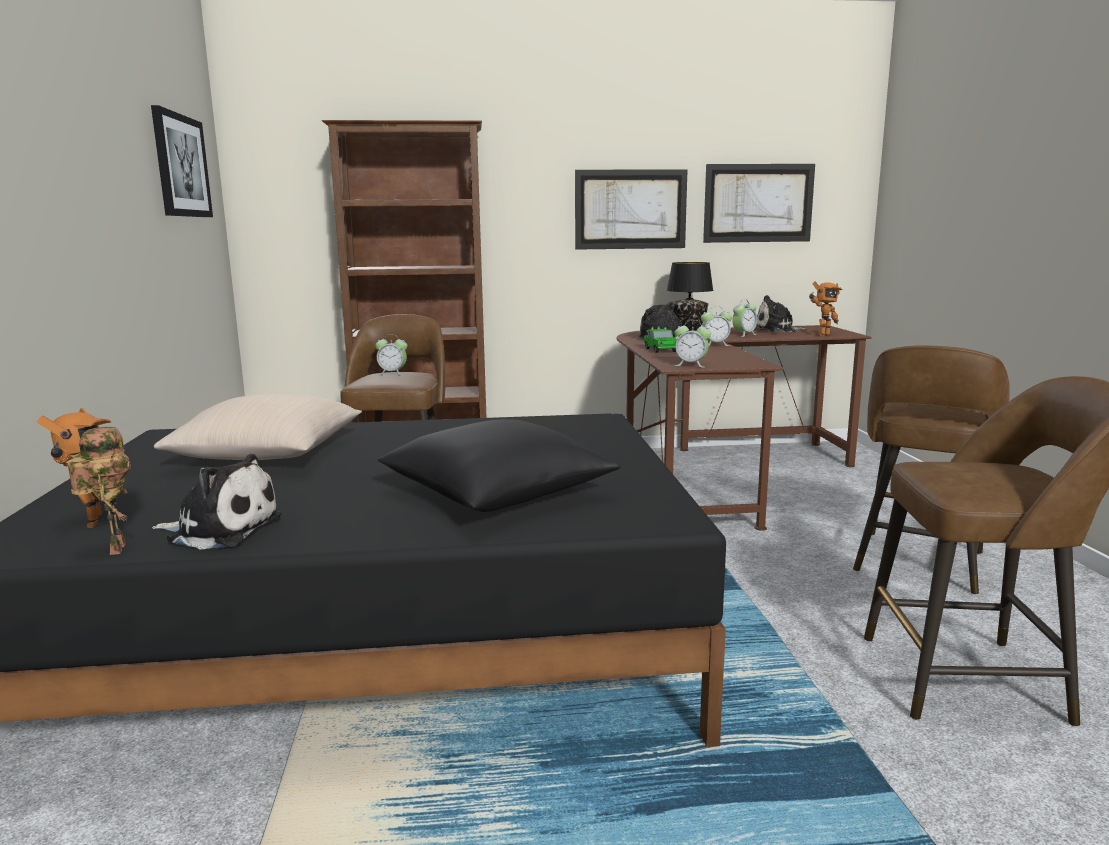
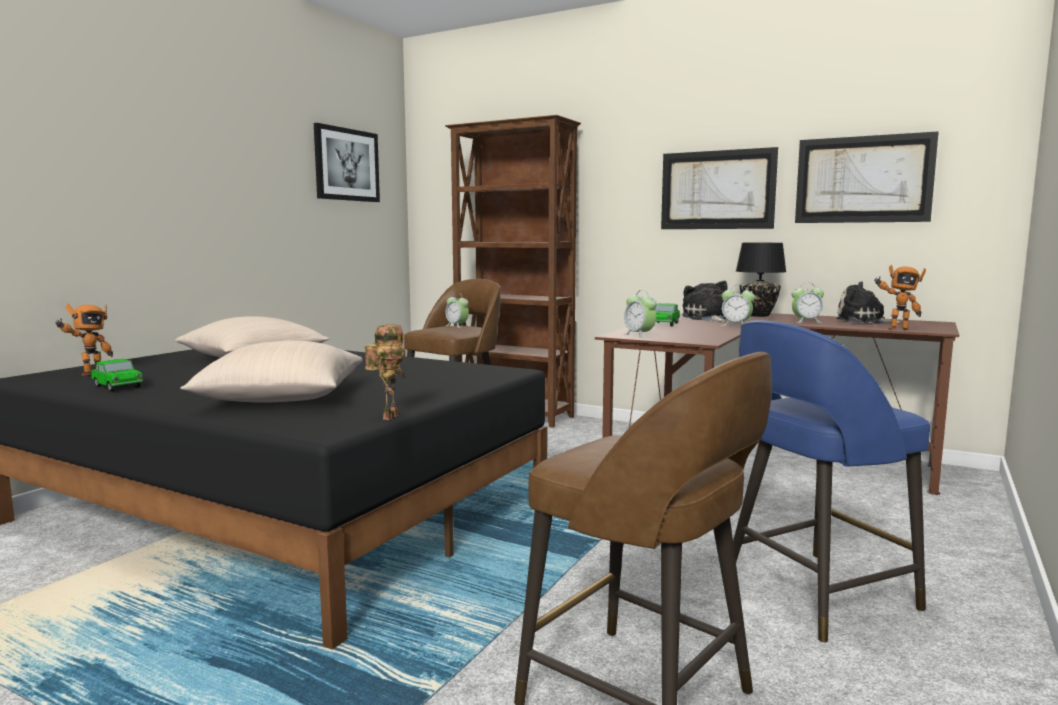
camera: 35 degrees right, 5 degrees down
toy robot [66,427,131,555] -> toy robot moved to [365,324,406,420]
plush toy [152,454,282,549] -> toy car [91,359,143,392]
black pillow [378,419,620,512] -> beige pillow [180,340,363,403]
brown stool [853,345,1010,595] -> blue stool [733,320,930,643]

